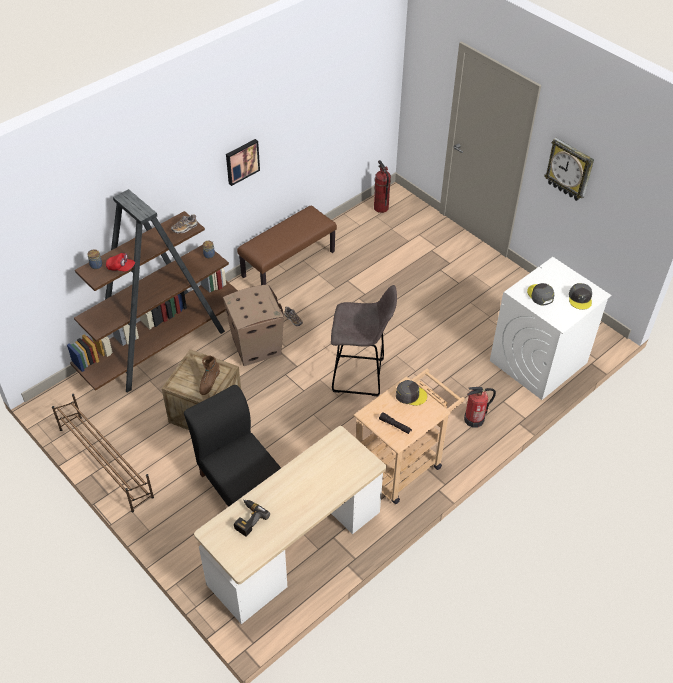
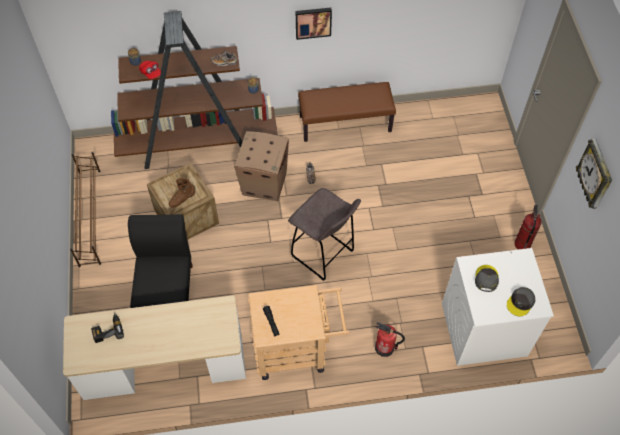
camera: 35 degrees right, 10 degrees up
fire extinguisher [374,160,391,213] -> fire extinguisher moved to [514,205,541,249]
grey cap [396,380,427,406] -> none

